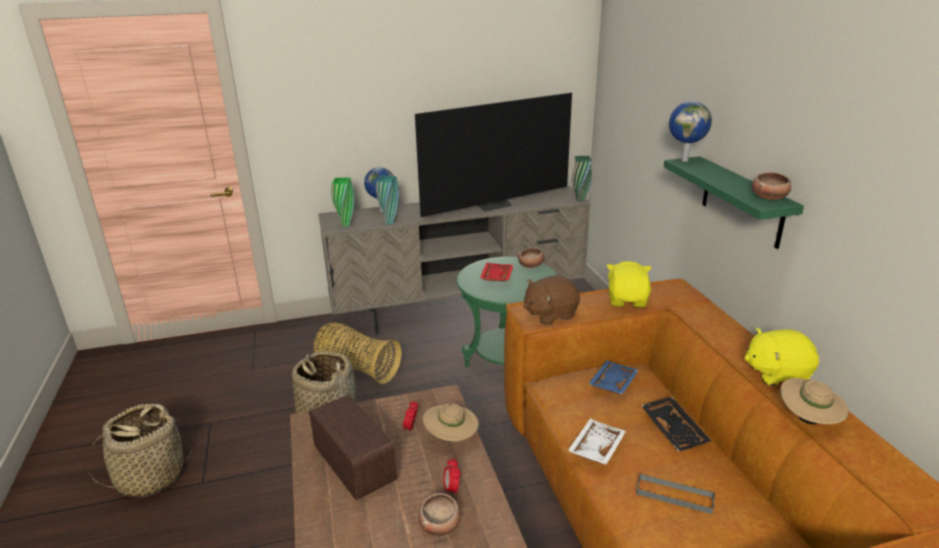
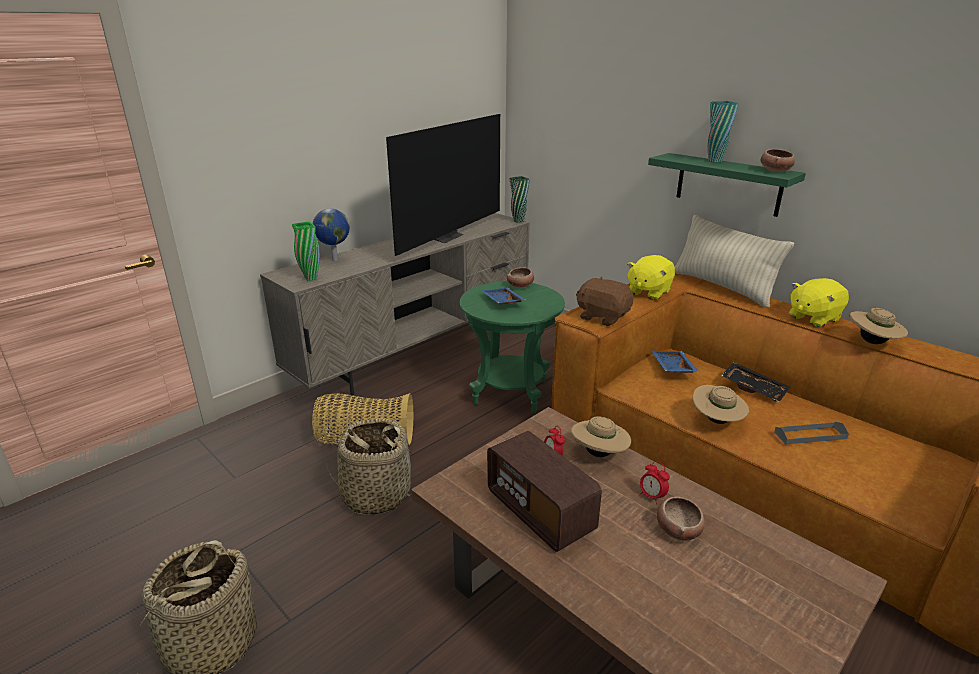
camera: 30 degrees left, 0 degrees up
radio [309,395,397,500] -> radio turned 150 degrees counterclockwise [487,431,602,552]
turquoise vase [376,176,399,225] -> turquoise vase moved to [708,101,739,162]
red tray [480,263,513,281] -> blue tray [481,288,526,305]
brown plush toy [523,275,580,325] -> brown plush toy turned 90 degrees clockwise [576,277,633,326]
white tray [567,419,626,465] -> beige hat [692,385,749,424]
yellow plush toy [607,261,652,308] -> yellow plush toy turned 120 degrees counterclockwise [627,255,675,300]
globe [669,101,712,162] -> none
none -> beige pillow [674,215,794,308]

